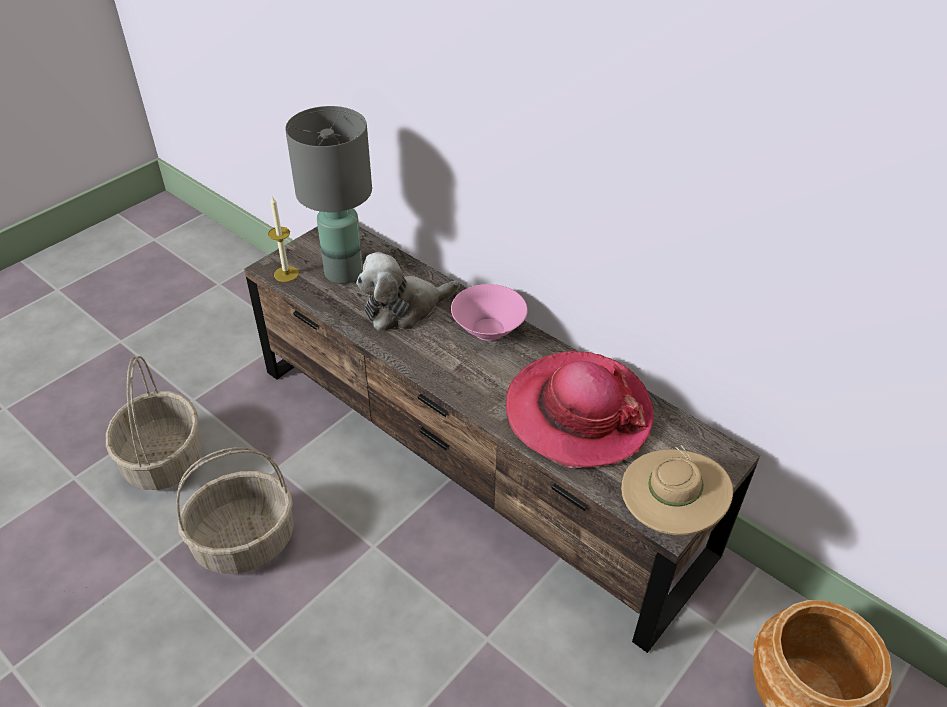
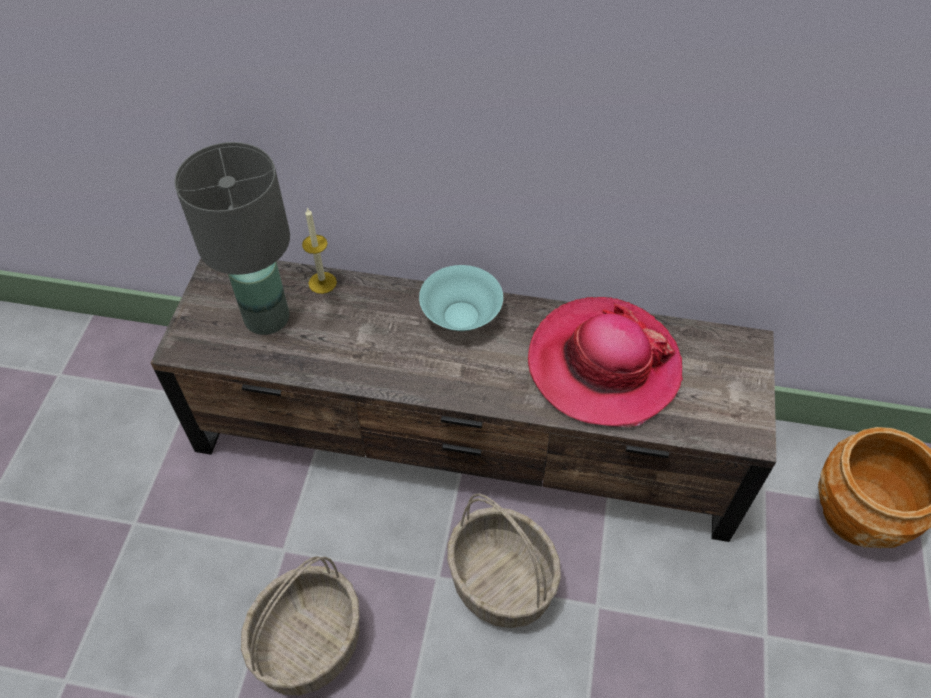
camera: 30 degrees left, 10 degrees up
basket [106,356,203,490] -> basket moved to [447,493,561,628]
candle [268,196,299,282] -> candle moved to [302,207,337,294]
plush toy [356,252,460,331] -> none
pink bowl [451,284,528,341] -> turquoise bowl [419,265,503,331]
beige hat [621,445,733,535] -> none

